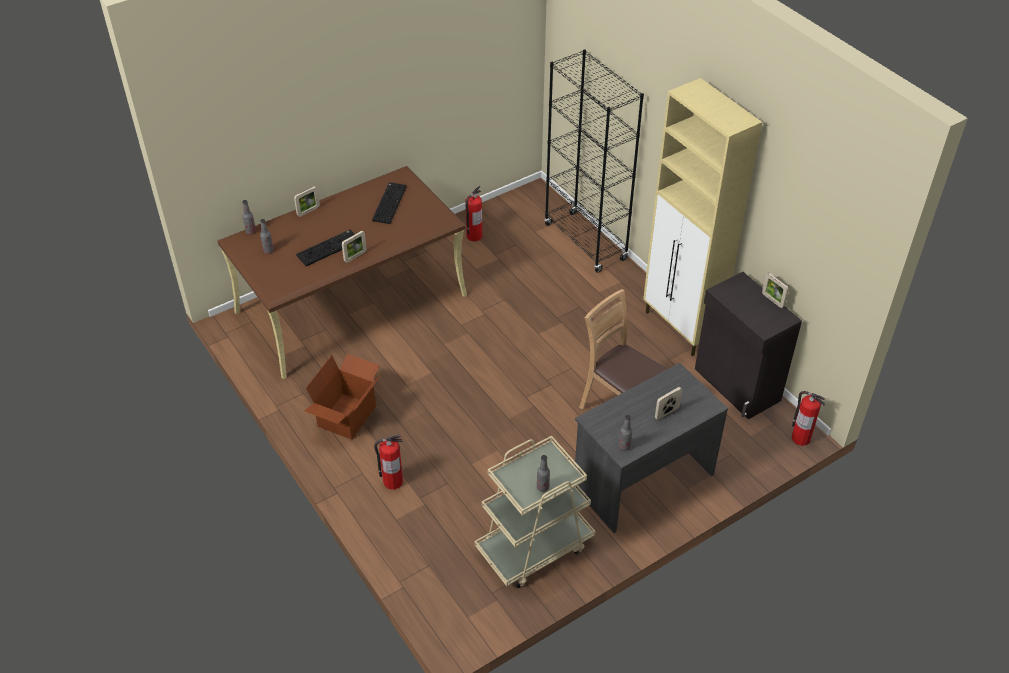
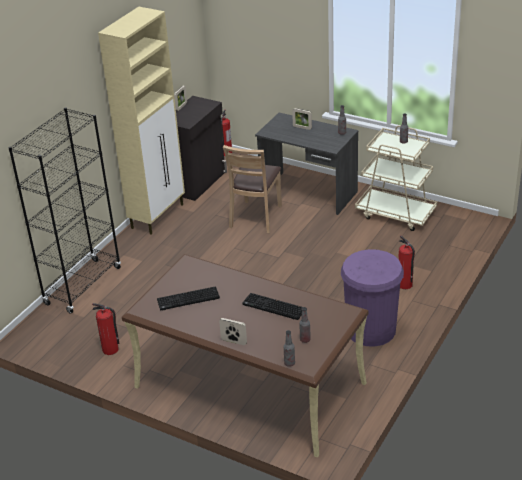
camera: 115 degrees left, 10 degrees down
cardboard box [305,354,381,440] -> purple trash can [341,249,404,347]
picture frame [342,231,367,263] -> none

